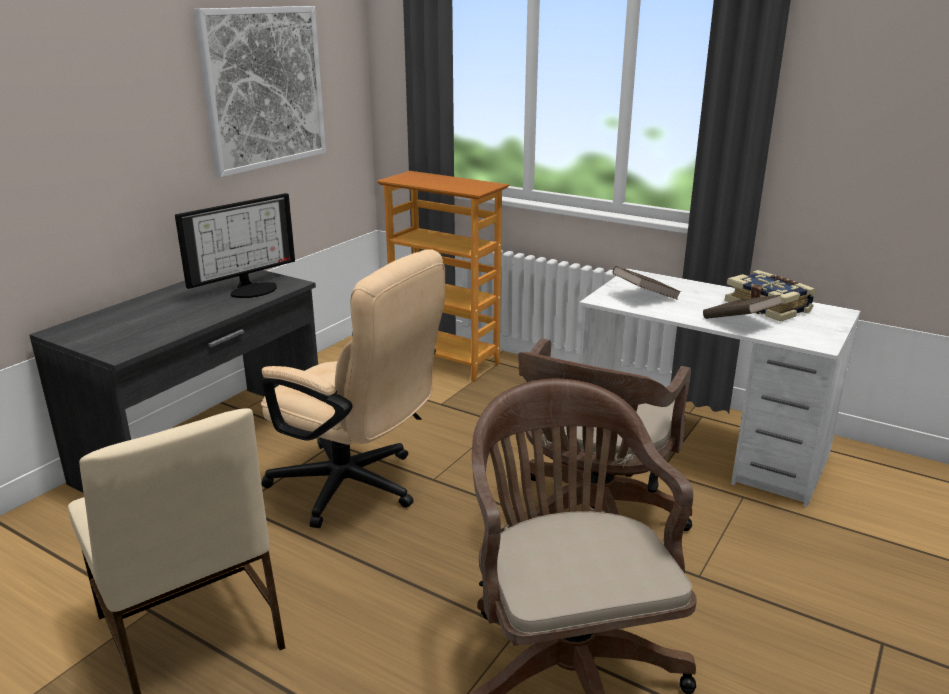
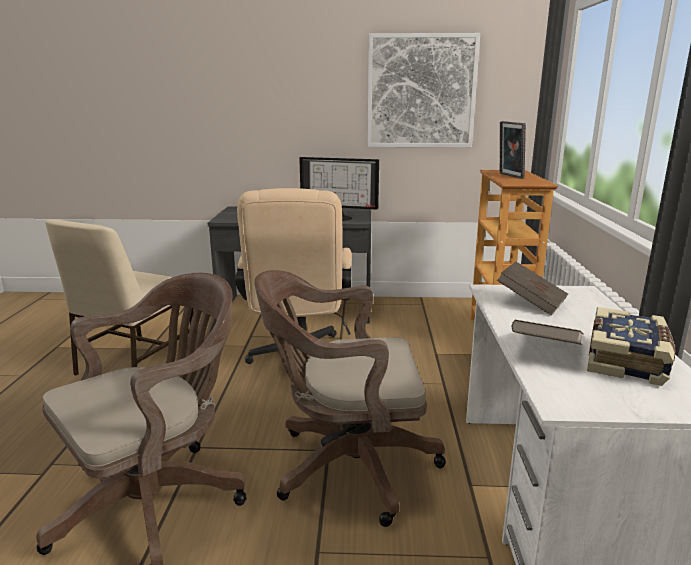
camera: 60 degrees right, 5 degrees down
none -> picture frame [500,121,526,179]

